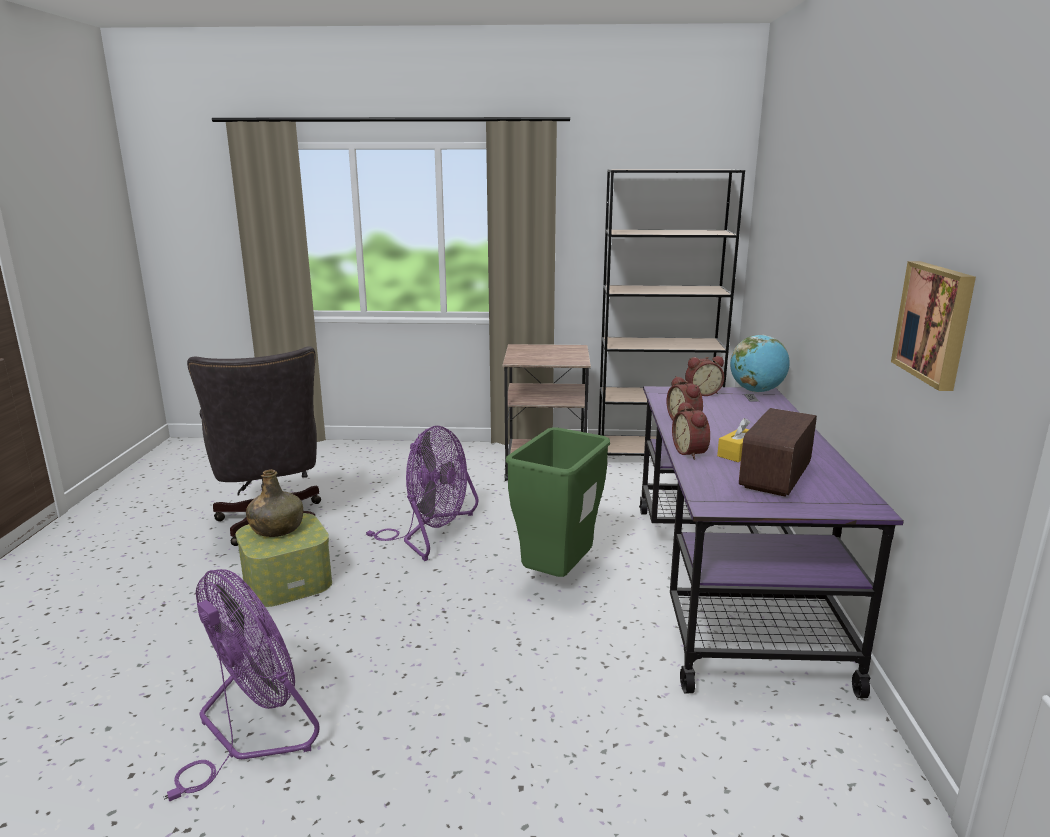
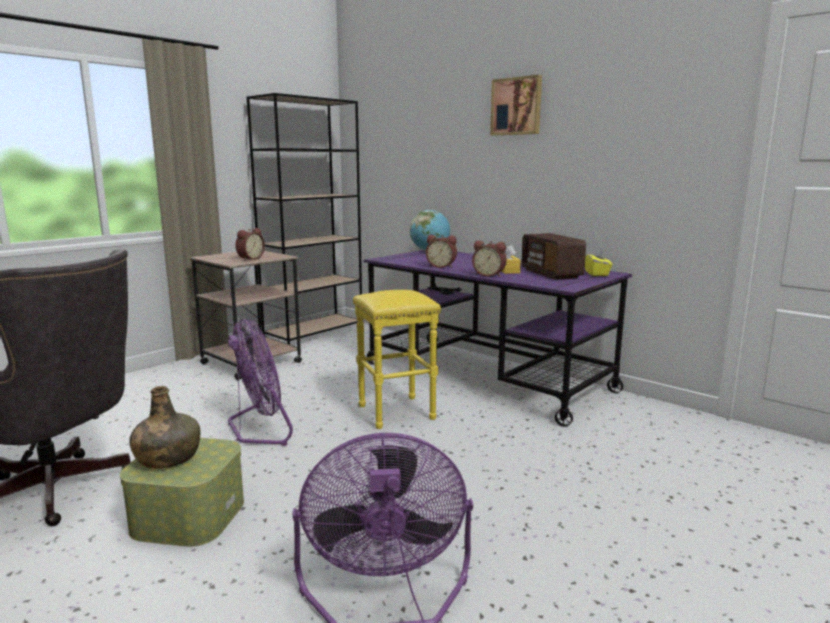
camera: 50 degrees left, 5 degrees down
green trash can [506,427,610,577] -> yellow stool [353,290,441,429]
alarm clock [685,356,724,396] -> alarm clock moved to [235,228,265,261]
picture [891,261,976,391] -> picture moved to [490,75,542,135]
none -> yellow tissue box [585,249,613,276]

